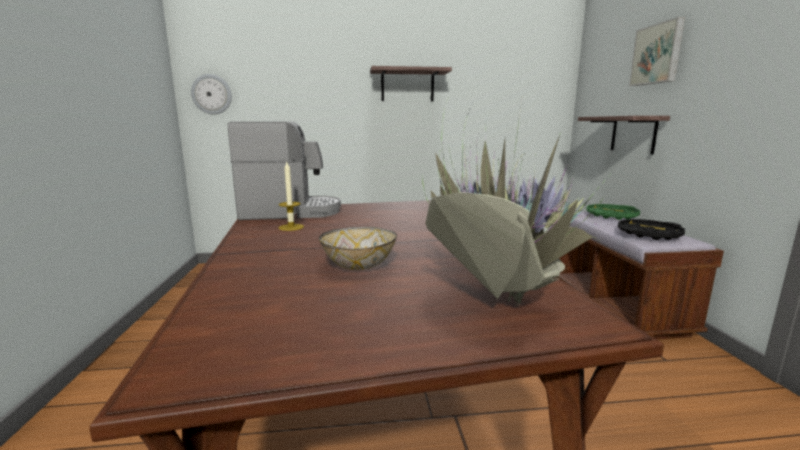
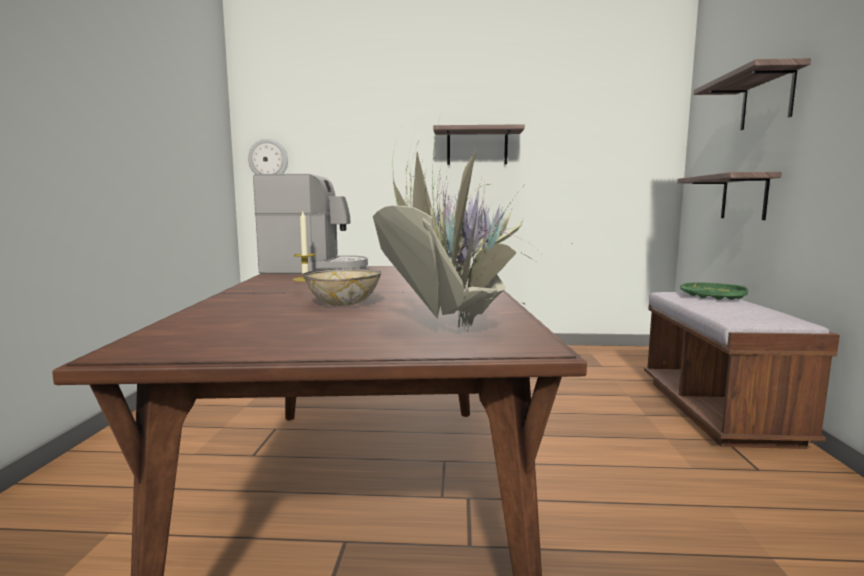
camera: 10 degrees right, 5 degrees down
black tray [618,219,685,240] -> none
picture [629,17,685,86] -> shelf [693,58,811,130]

